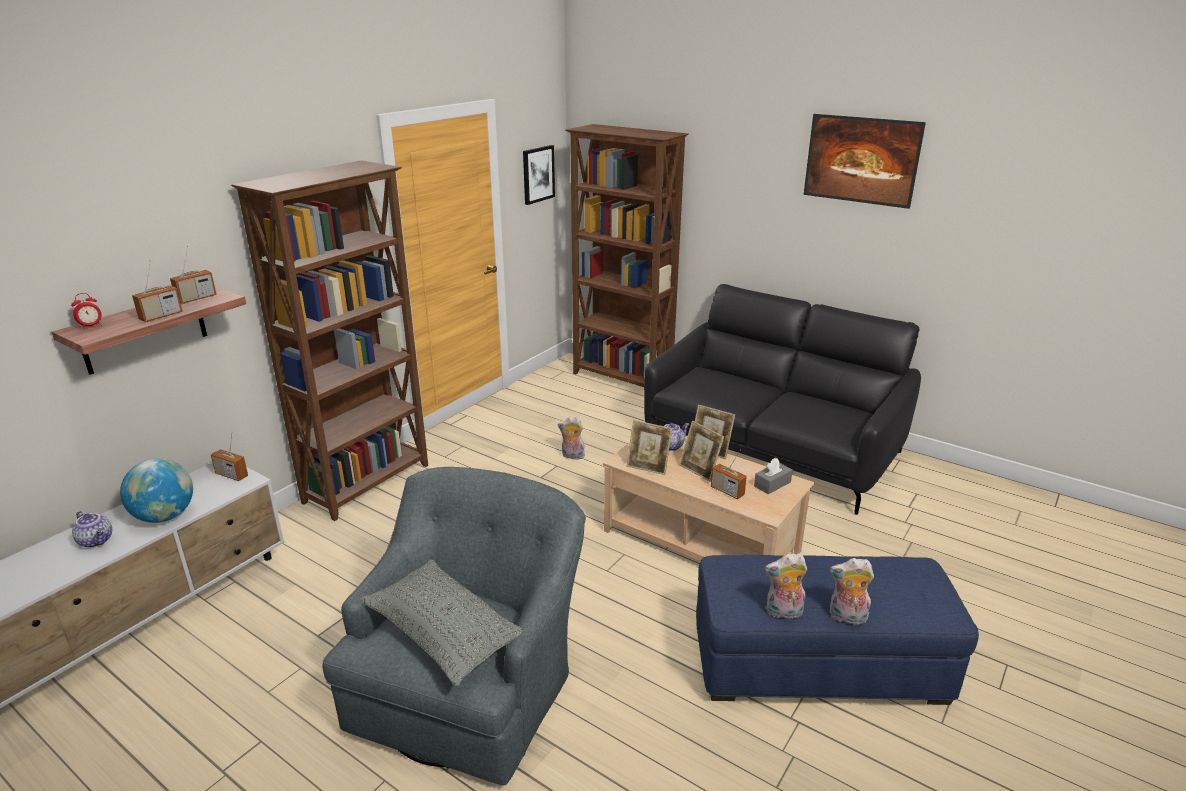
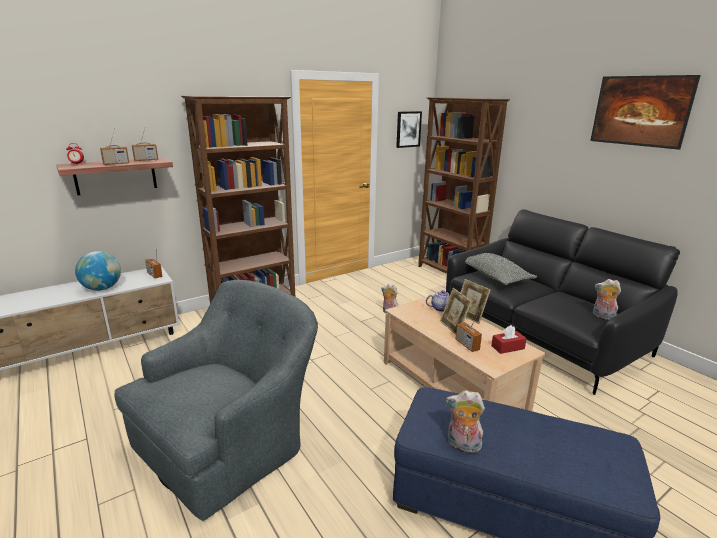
camera: 20 degrees right, 5 degrees down
teapot [72,511,112,548] -> none
grey pillow [361,559,523,686] -> grey pillow moved to [465,253,537,285]
picture frame [627,420,672,475] -> none
grey tissue box [754,458,793,494] -> red tissue box [491,325,527,354]
plush toy [830,558,874,625] -> plush toy moved to [593,279,621,320]

